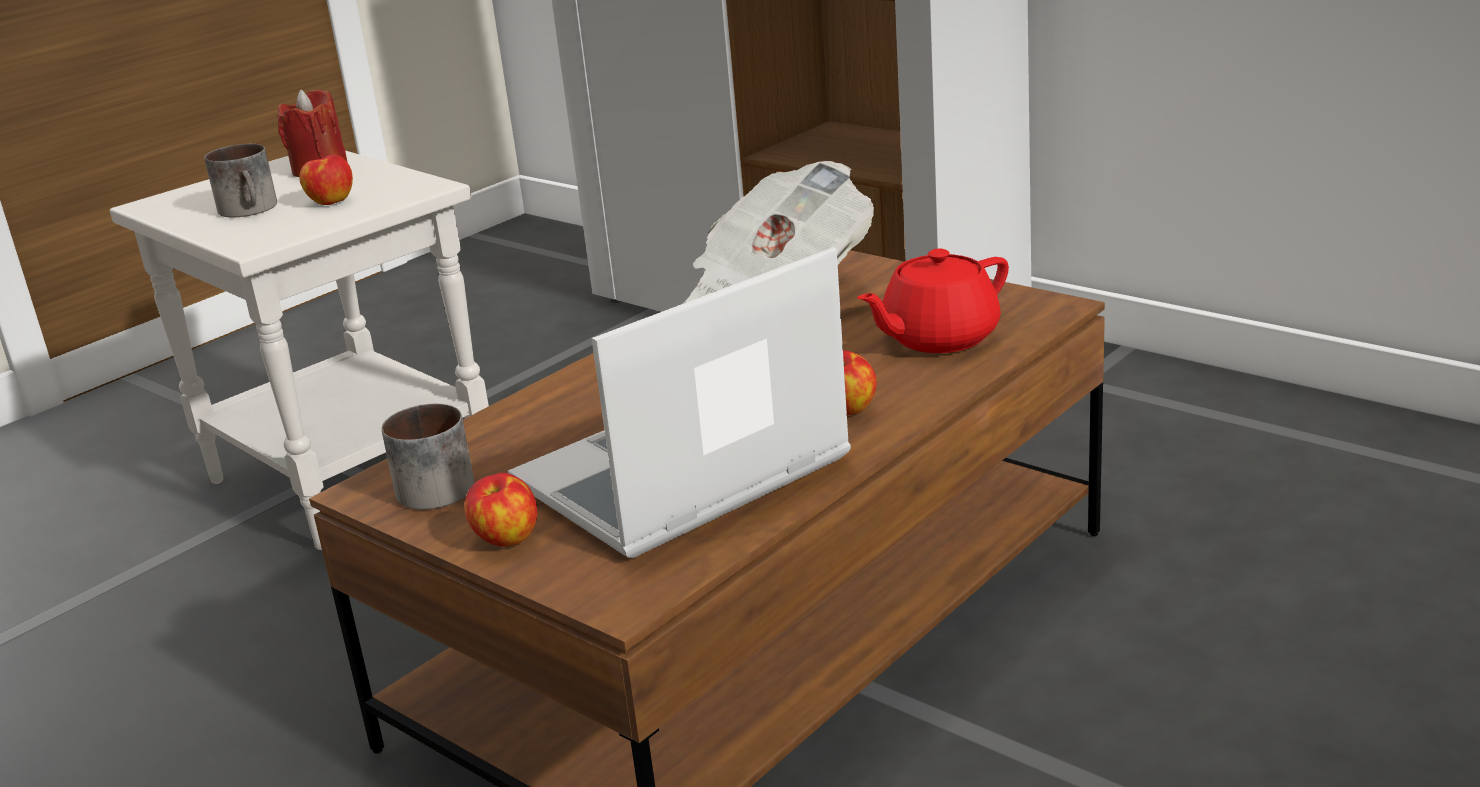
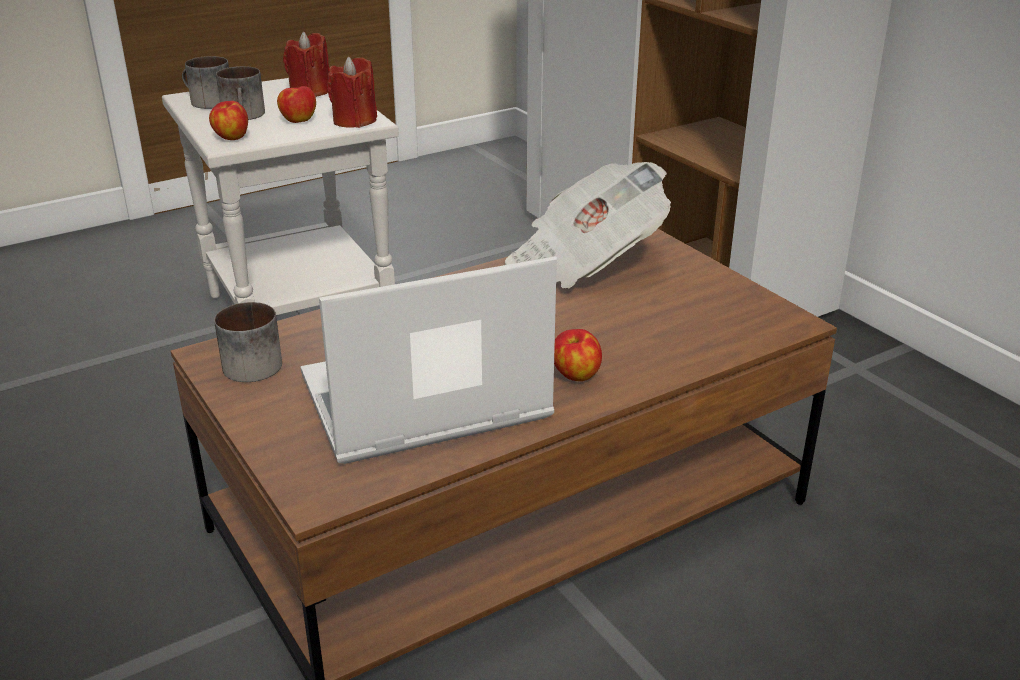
camera: 15 degrees right, 5 degrees up
apple [464,473,537,546] -> apple moved to [209,101,248,140]
red teapot [857,249,1009,353] -> none
none -> mug [182,56,229,109]
none -> red candle [327,56,377,128]

